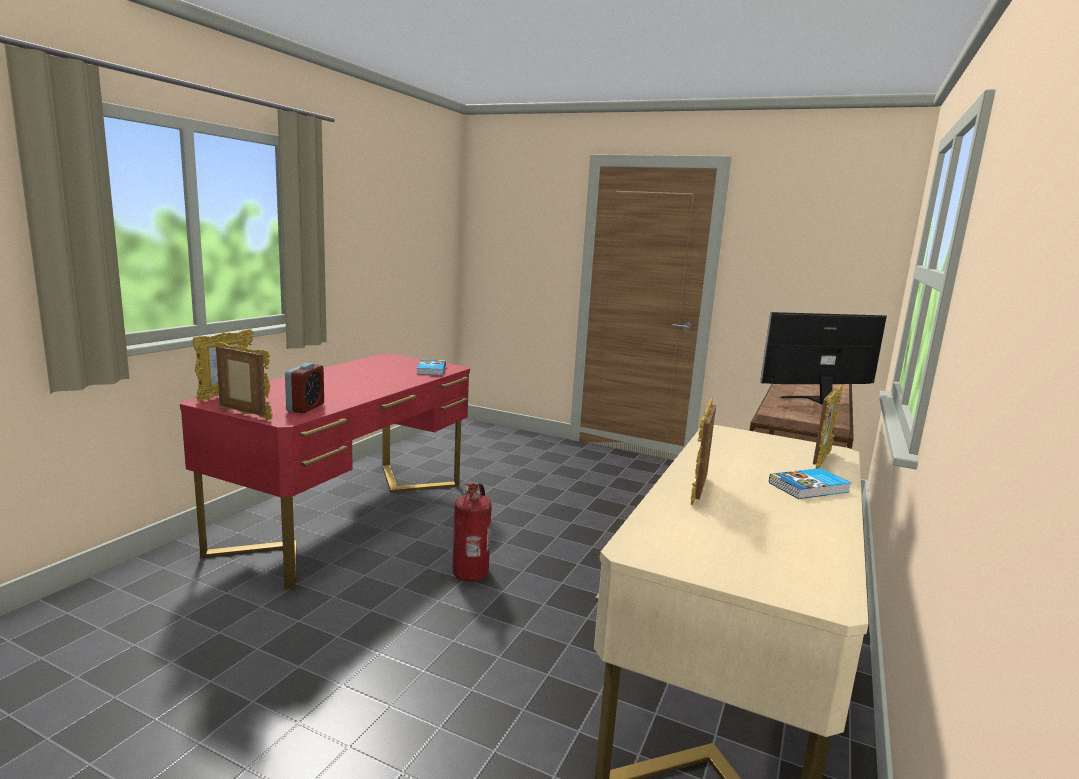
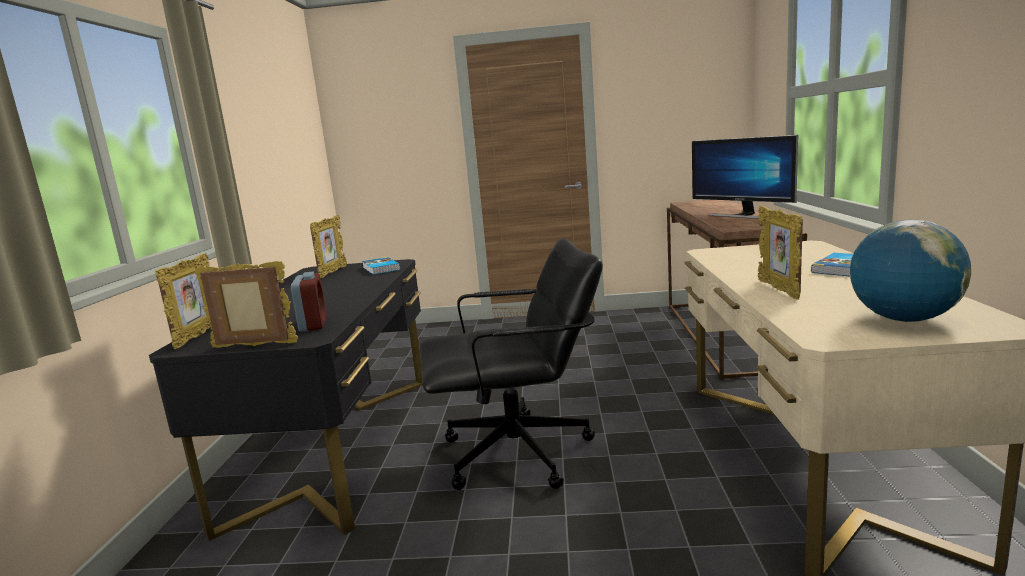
camera: 20 degrees left, 0 degrees up
red desk [180,354,470,589] -> black desk [149,259,423,541]
fire extinguisher [453,483,492,582] -> black office chair [420,238,603,490]
monitor [760,312,887,404] -> monitor turned 90 degrees counterclockwise [692,135,798,219]
picture frame [813,384,843,469] -> picture frame moved to [310,215,347,278]
none -> globe [850,220,971,322]

